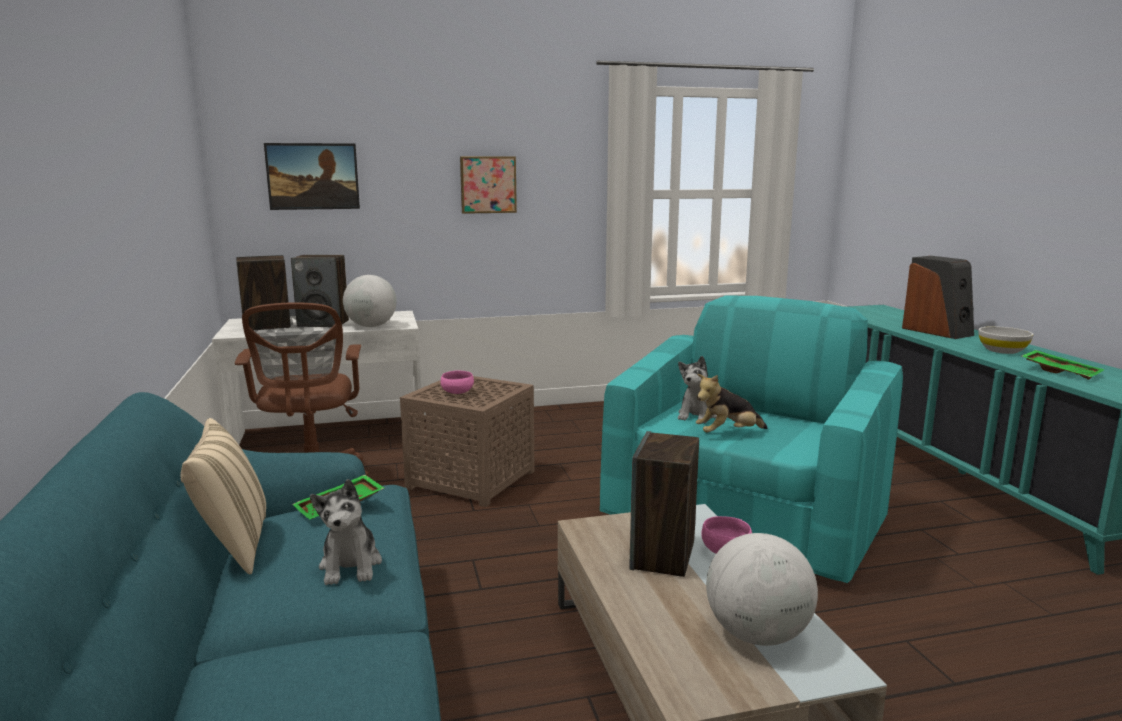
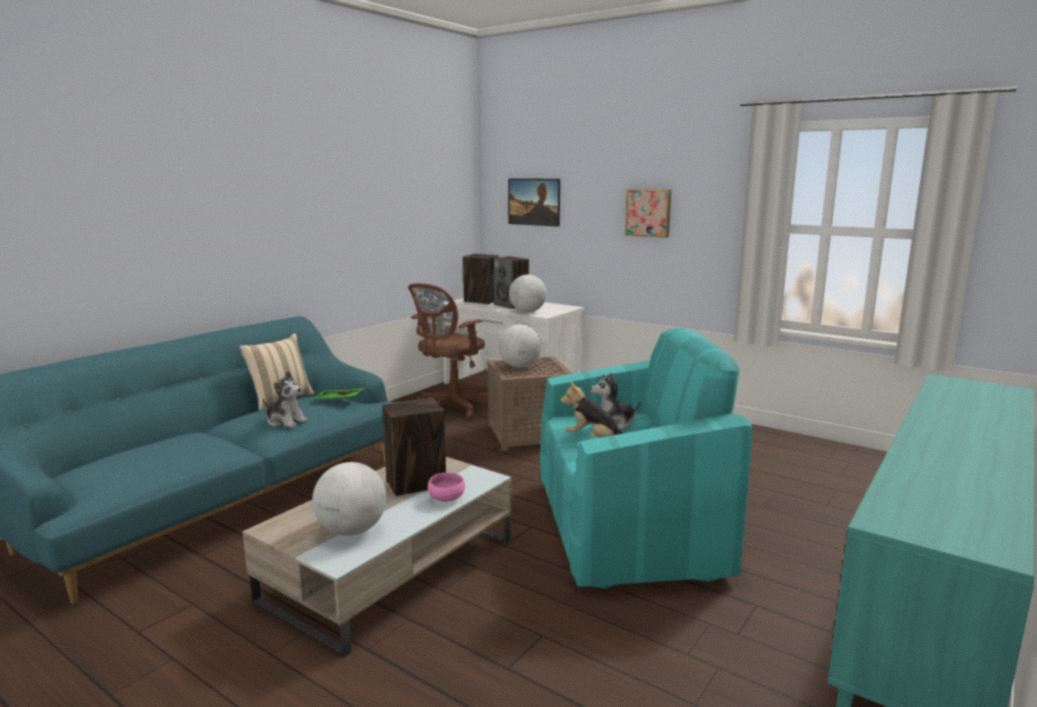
camera: 50 degrees right, 0 degrees up
plush toy [310,479,382,585] -> plush toy turned 105 degrees counterclockwise [263,371,308,428]
pink bowl [440,371,474,394] -> globe [498,324,542,368]
speaker [902,256,974,339] -> none
white bowl [978,326,1034,354] -> none
green tray [1022,350,1104,380] -> none

